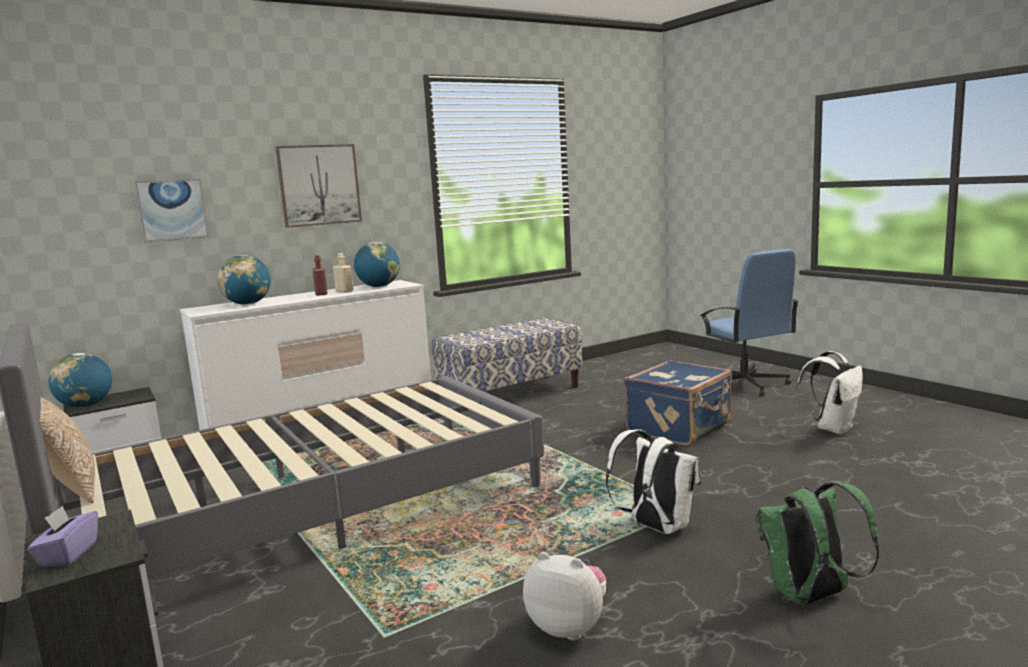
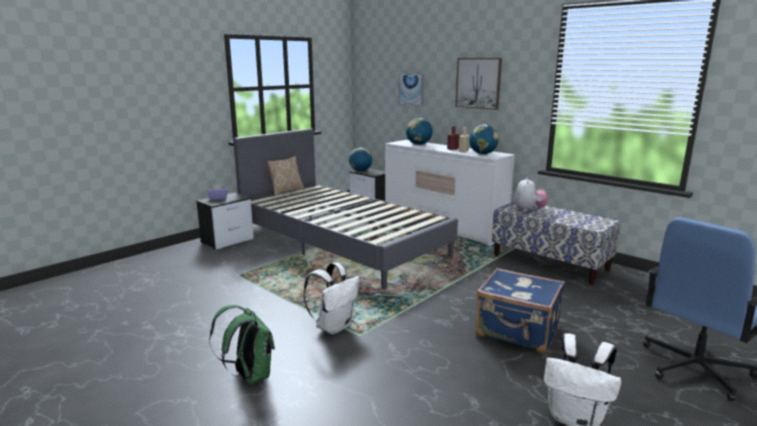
camera: 75 degrees right, 5 degrees up
plush toy [523,552,606,641] -> plush toy moved to [514,177,548,211]

